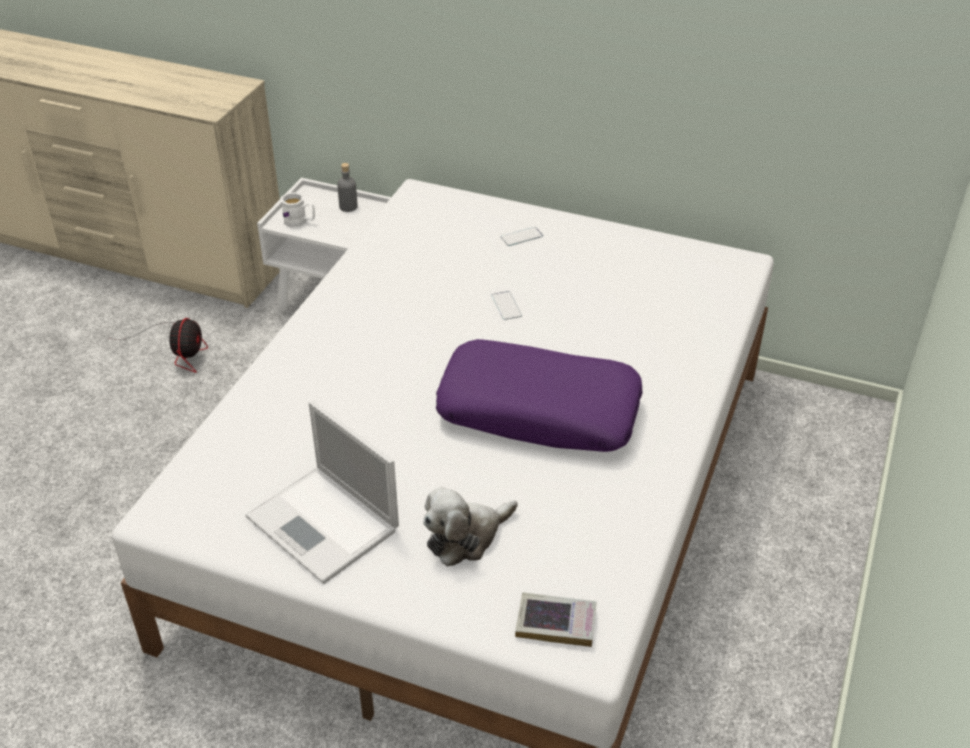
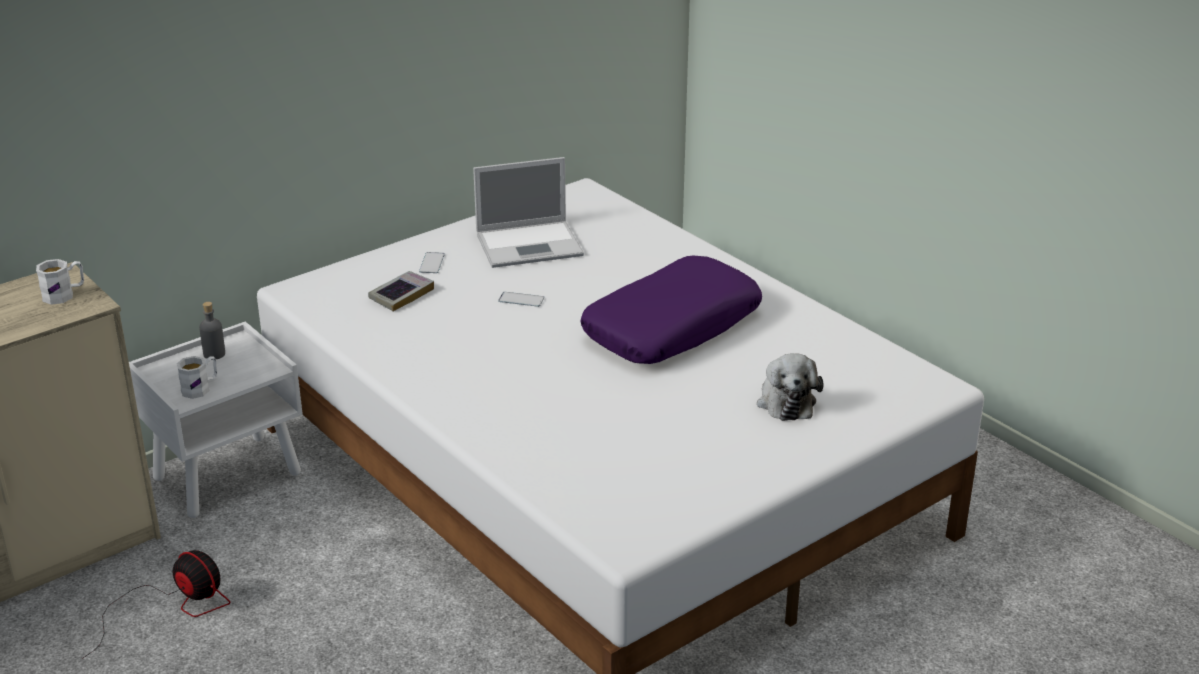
camera: 60 degrees left, 10 degrees down
laptop [245,401,399,584] -> laptop moved to [473,157,584,268]
book [515,592,597,647] -> book moved to [368,271,434,312]
none -> white mug [36,259,84,305]

